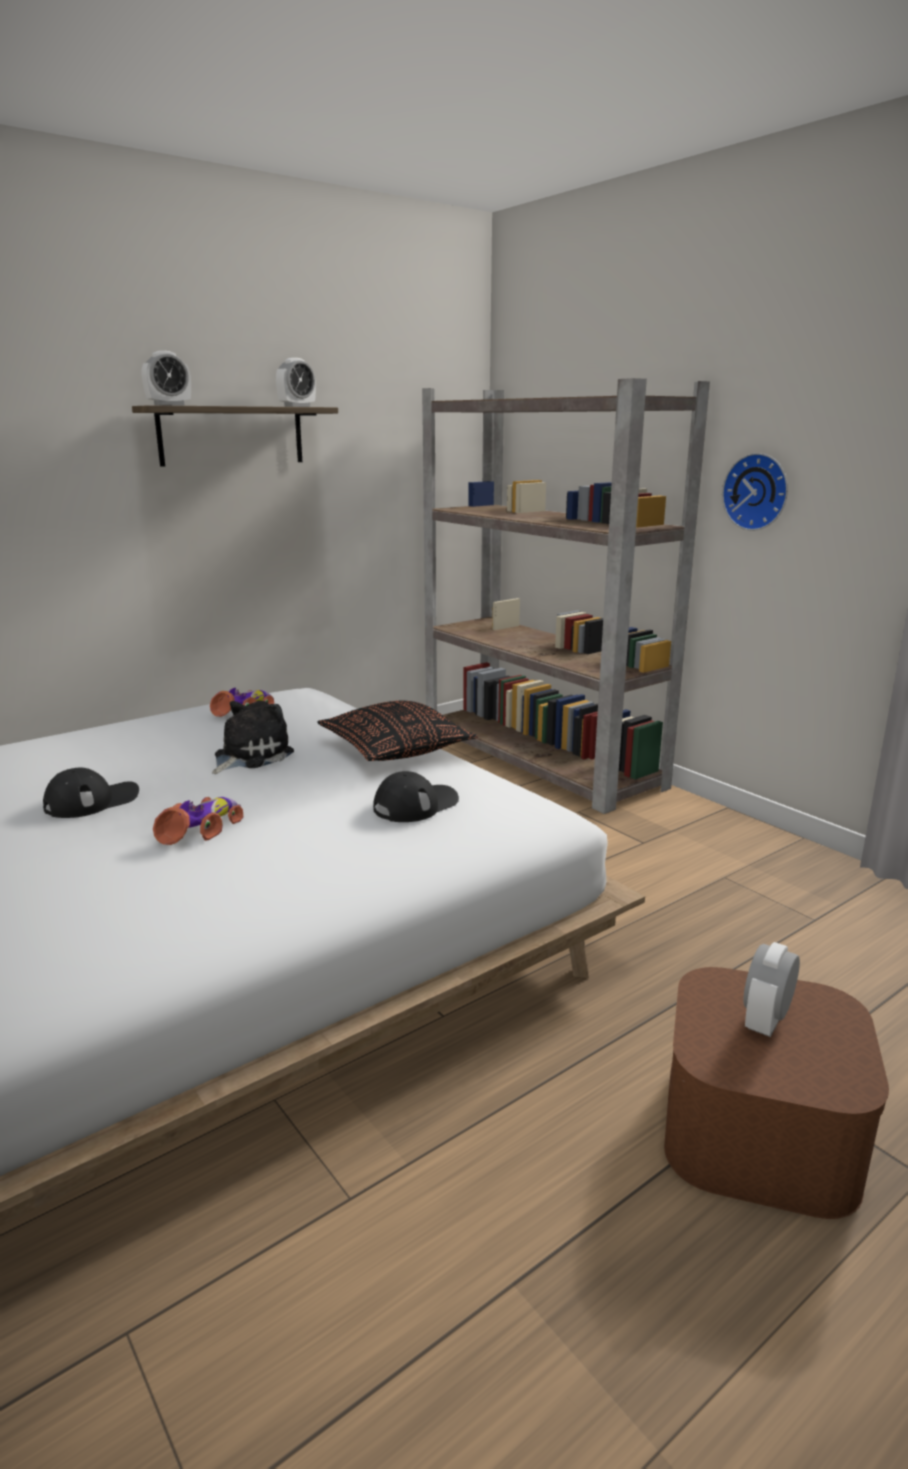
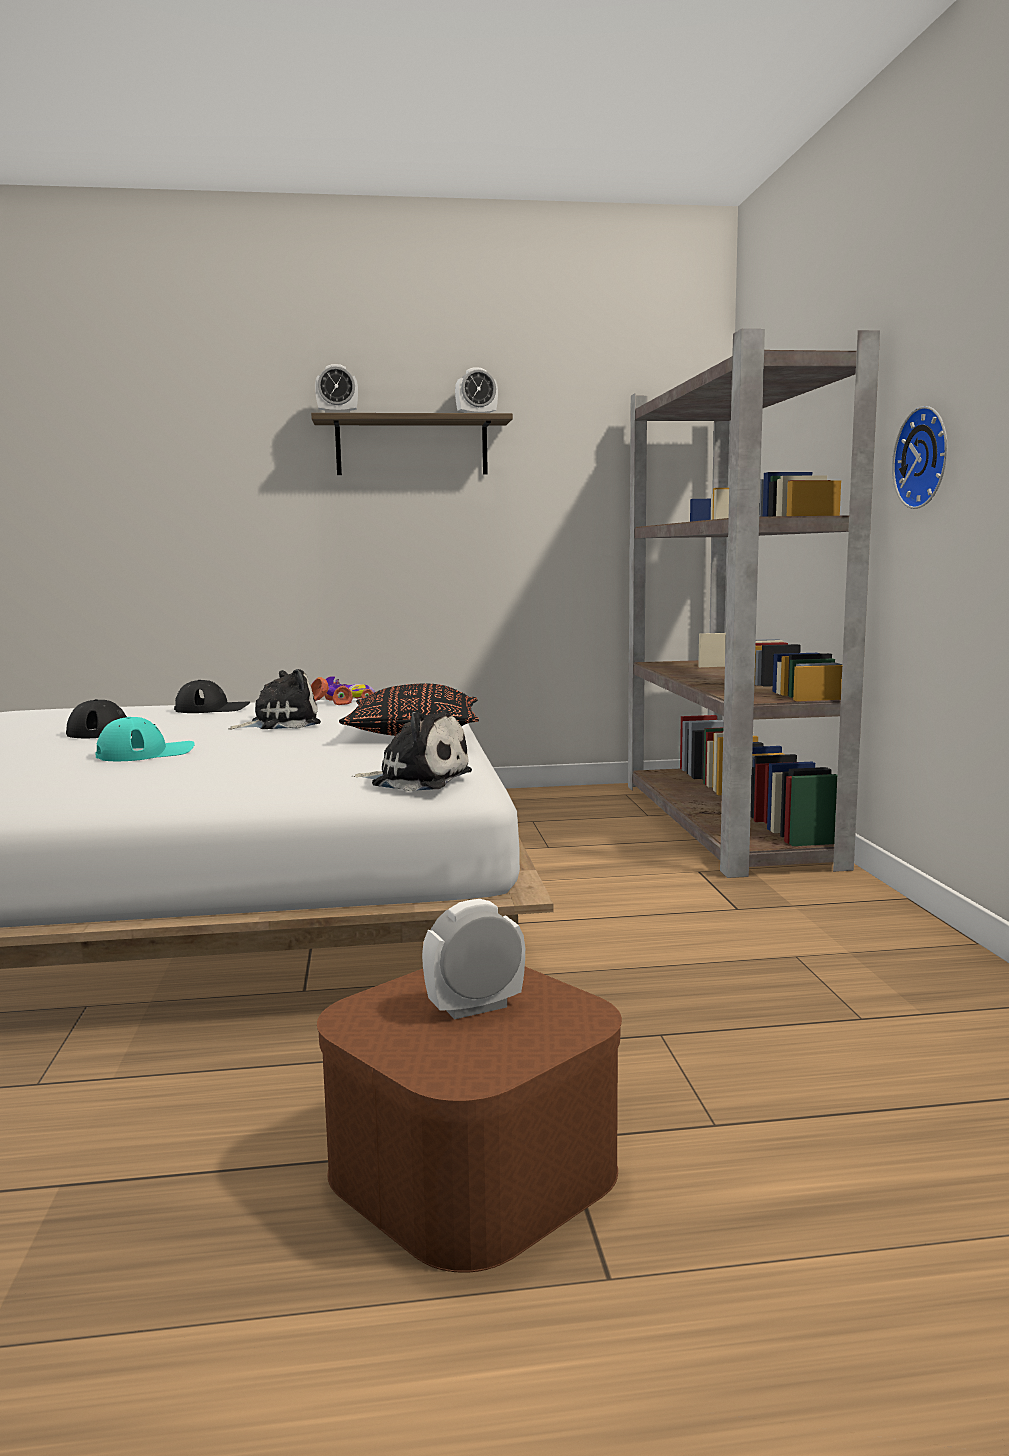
camera: 30 degrees right, 10 degrees down
toy car [153,797,243,845] -> turquoise cap [95,717,195,761]
black cap [373,771,459,822] -> black cap moved to [174,680,250,713]
none -> plush toy [352,709,472,791]

